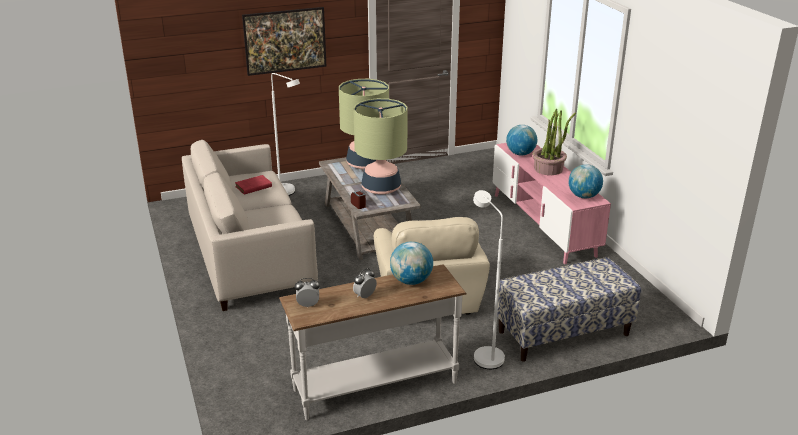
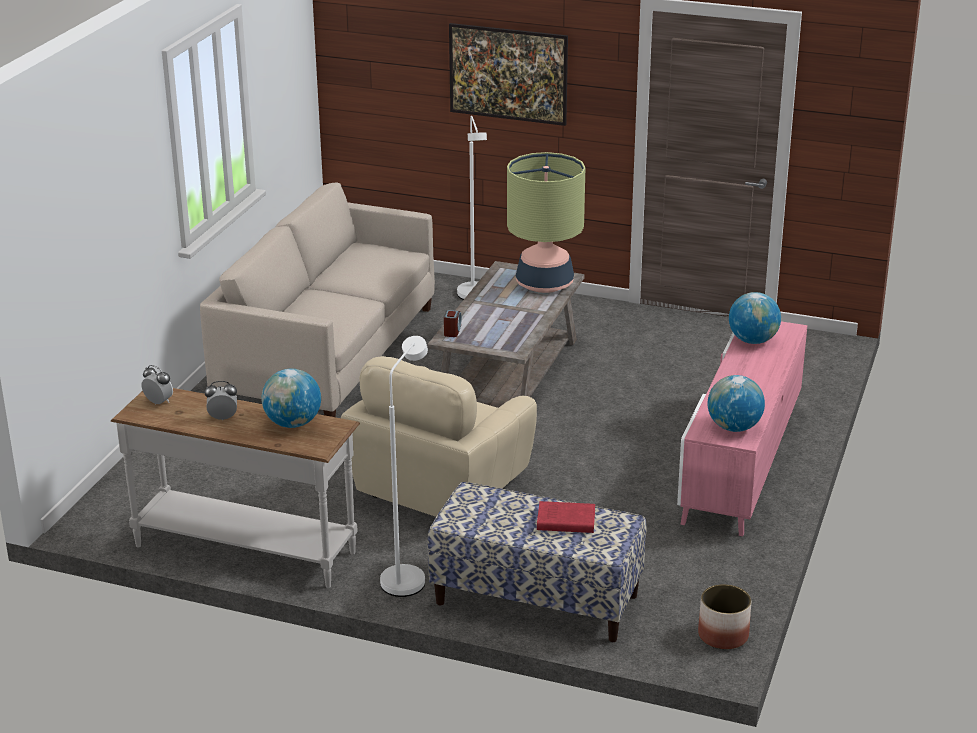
camera: 40 degrees right, 0 degrees up
red book [235,175,272,195] -> red book moved to [537,501,595,533]
table lamp [353,98,408,195] -> none
potted plant [533,109,576,175] -> none
none -> planter [698,584,751,649]

